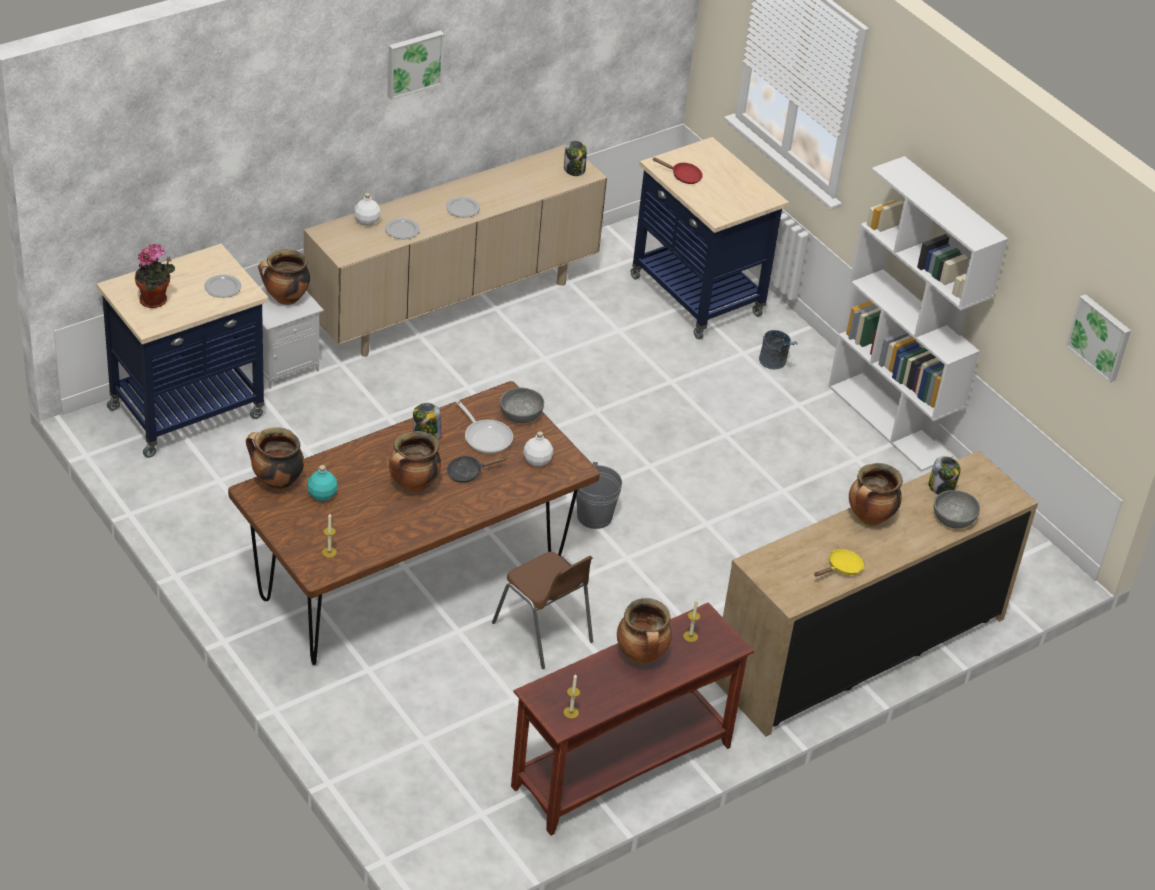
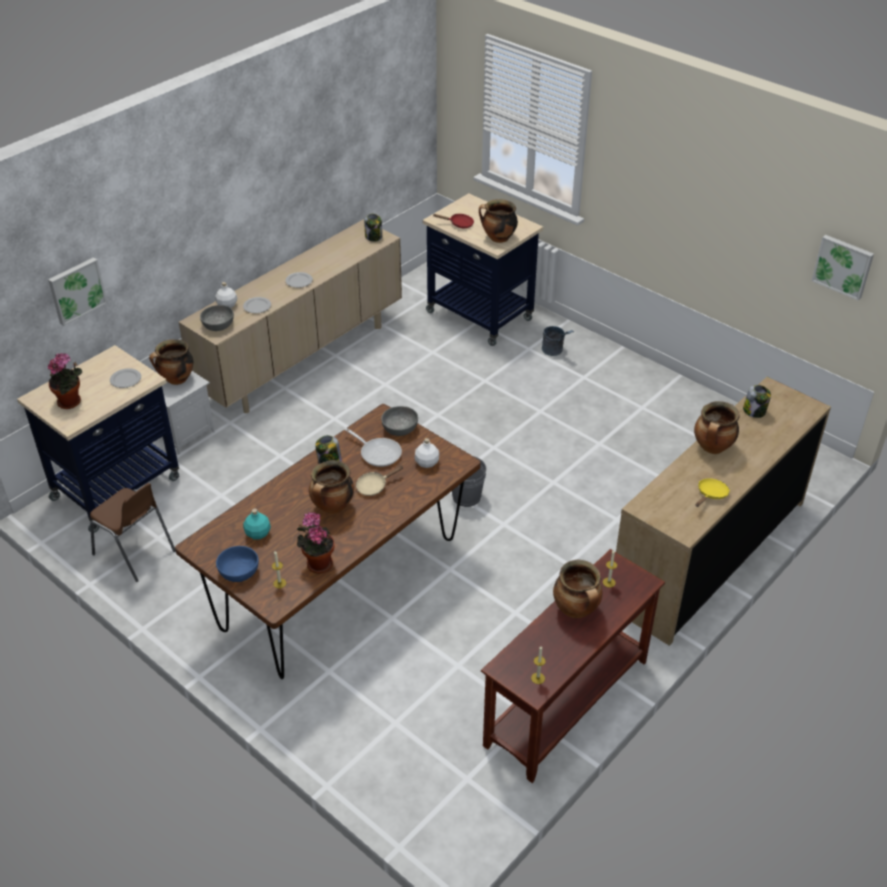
camera: 10 degrees left, 0 degrees up
cooking pot [246,427,304,490] -> cooking pot moved to [479,199,518,243]
picture [387,30,444,100] -> picture moved to [48,257,107,326]
black frying pan [447,456,507,483] -> beige frying pan [356,466,403,496]
brown chair [492,552,593,669] -> brown chair moved to [90,483,176,582]
white bookcase [828,156,1008,472] -> none
grey bowl [934,490,980,529] -> grey bowl moved to [200,305,234,331]
none -> blue bowl [216,546,259,582]
none -> potted plant [297,512,335,574]

